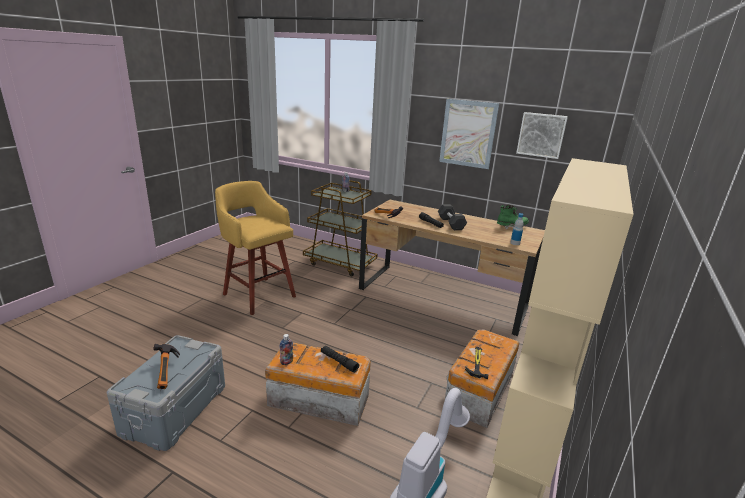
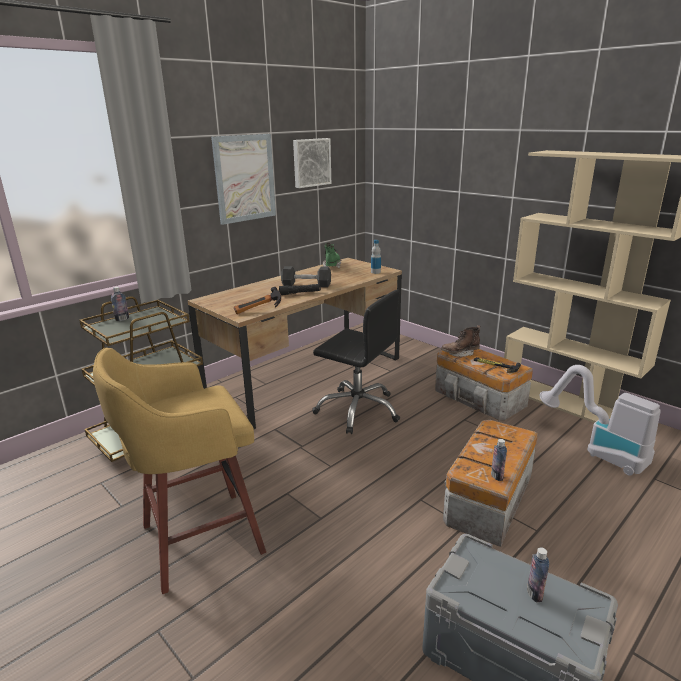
camera: 70 degrees left, 0 degrees up
hammer [153,344,180,389] -> bottle [527,547,549,602]
black flashlight [321,346,359,373] -> none
none -> black office chair [312,290,400,434]
none -> brown boot [441,325,481,357]

